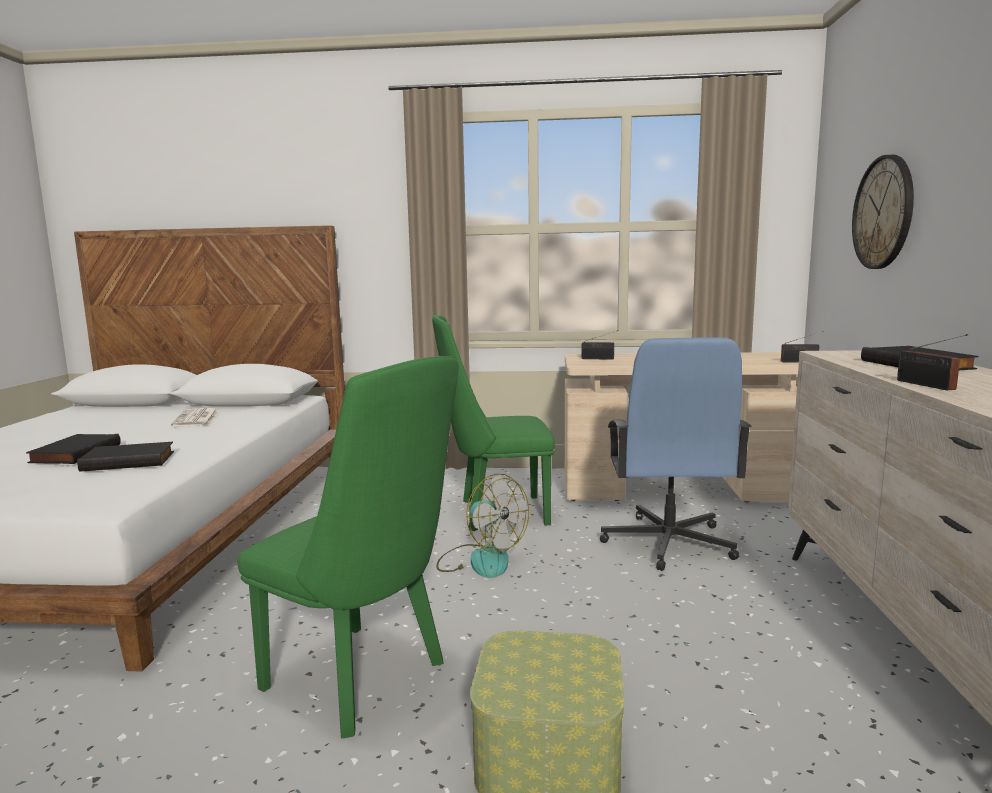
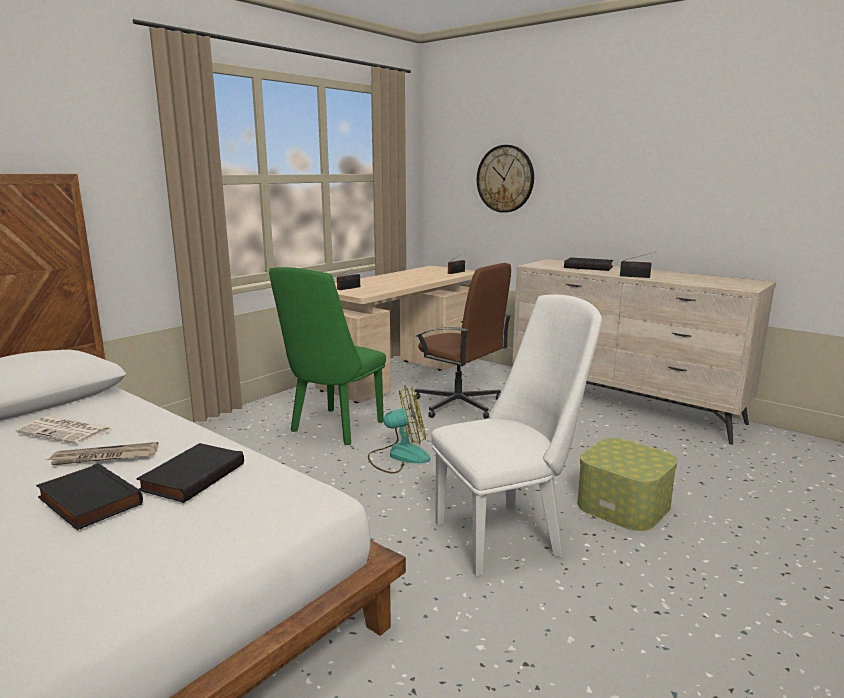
camera: 55 degrees left, 5 degrees up
green chair [237,356,458,739] -> white chair [431,295,602,577]
blue office chair [600,337,752,571] -> brown office chair [414,263,511,419]
none -> newspaper [46,442,159,465]

